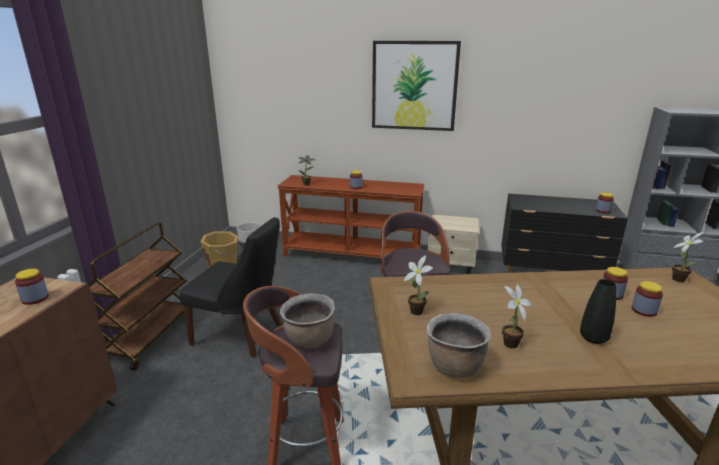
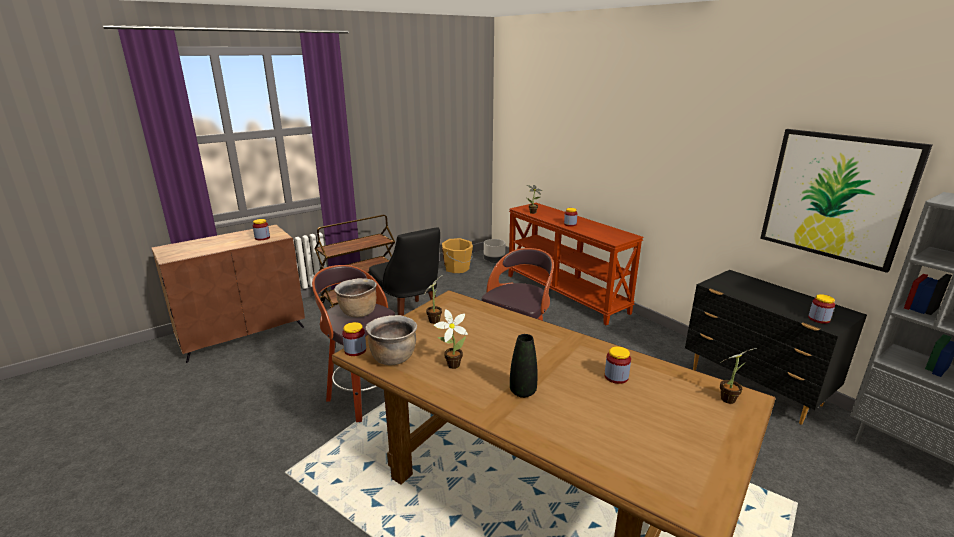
camera: 40 degrees right, 0 degrees up
picture [372,41,461,131] -> picture moved to [760,129,933,273]
beige nightstand [428,214,479,274] -> none
jar [632,281,663,317] -> jar moved to [342,322,366,356]

